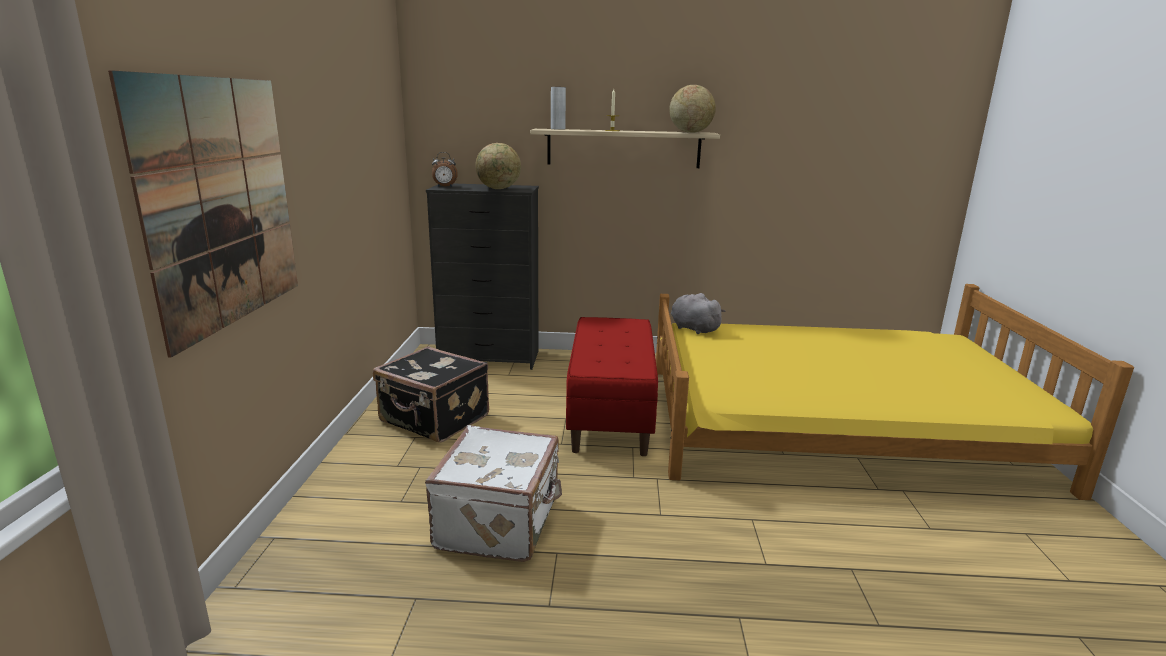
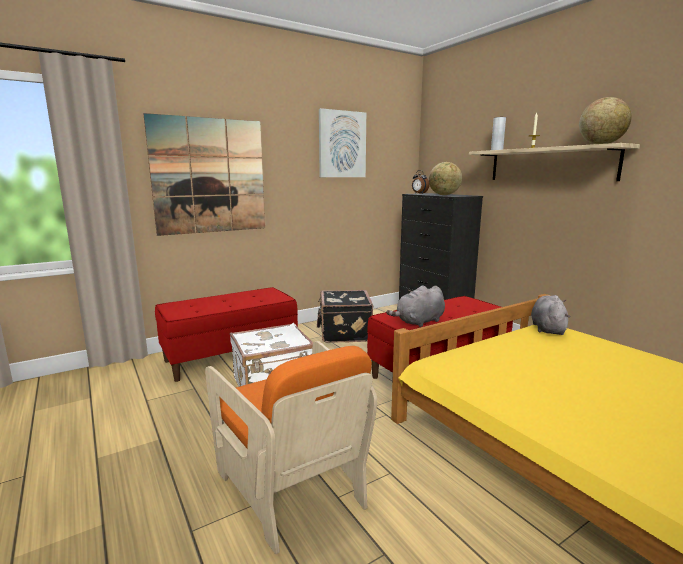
camera: 55 degrees right, 5 degrees down
none -> red bench [155,287,298,382]
none -> orange armchair [205,341,377,554]
none -> picture [319,108,366,177]
none -> grey plush toy [386,286,445,327]

